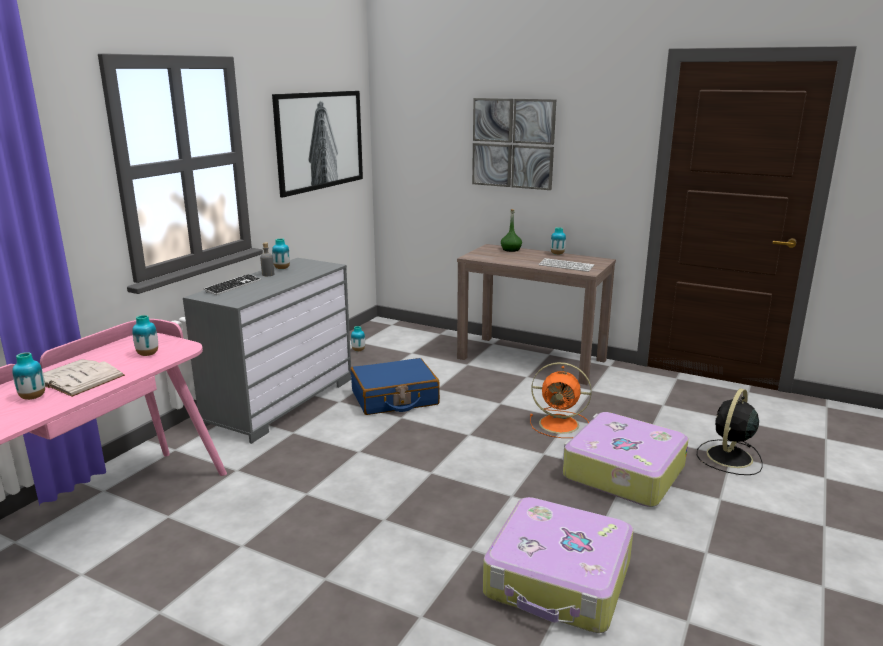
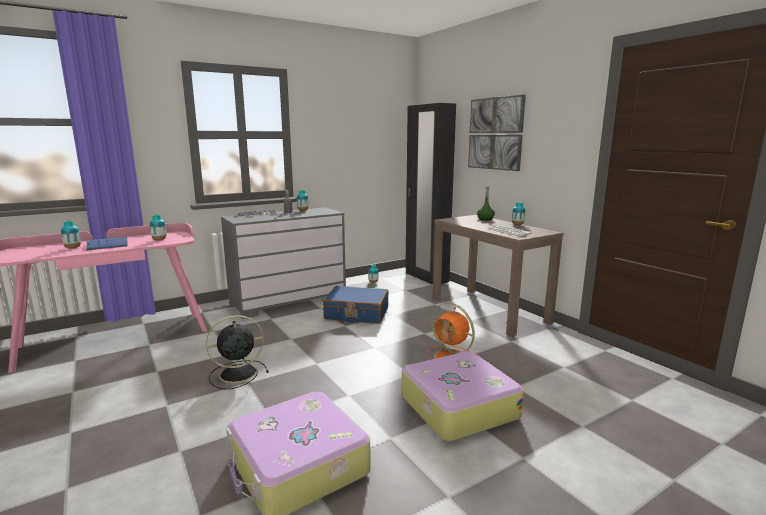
camera: 30 degrees right, 5 degrees down
white book [43,359,125,397] -> blue book [86,237,128,251]
picture [272,91,363,198] -> none
black fan [697,388,763,475] -> black fan moved to [206,315,269,389]
none -> black wardrobe [405,103,456,285]

